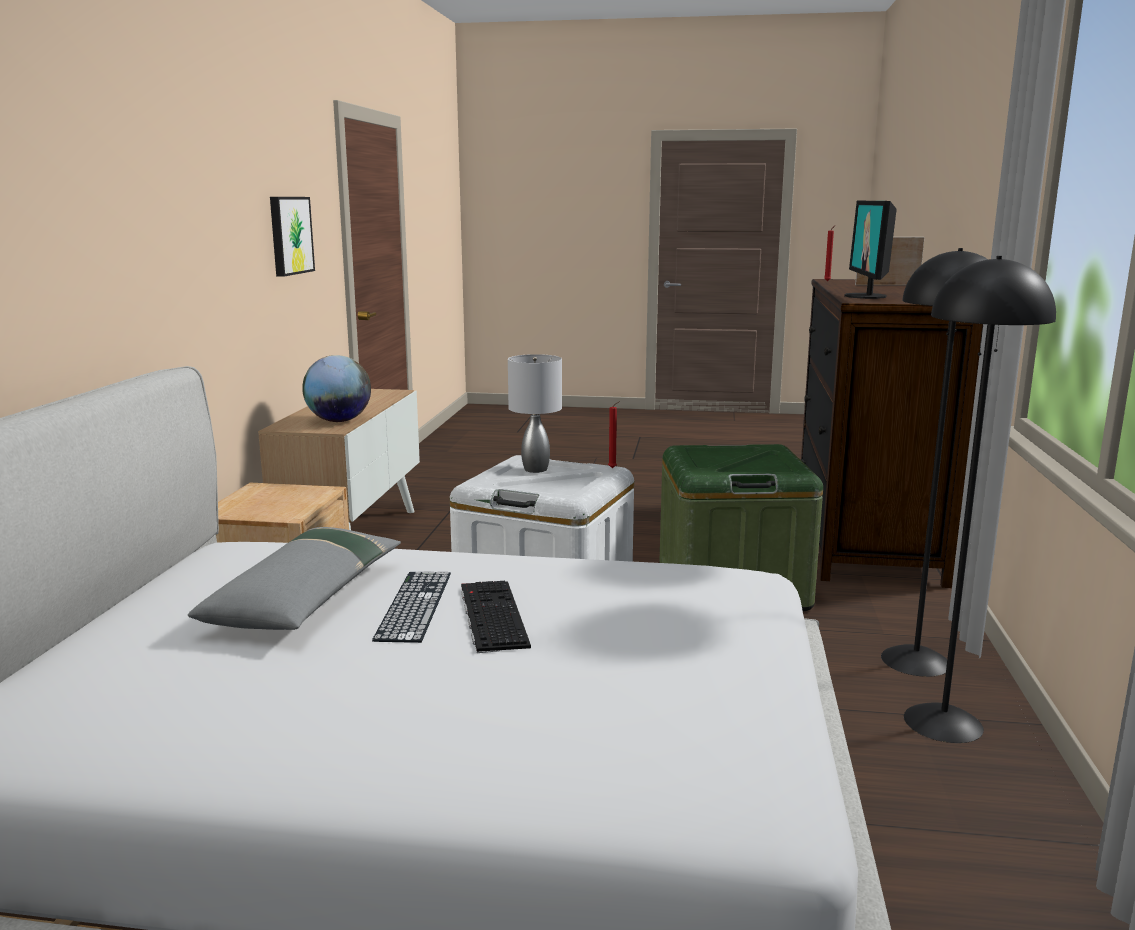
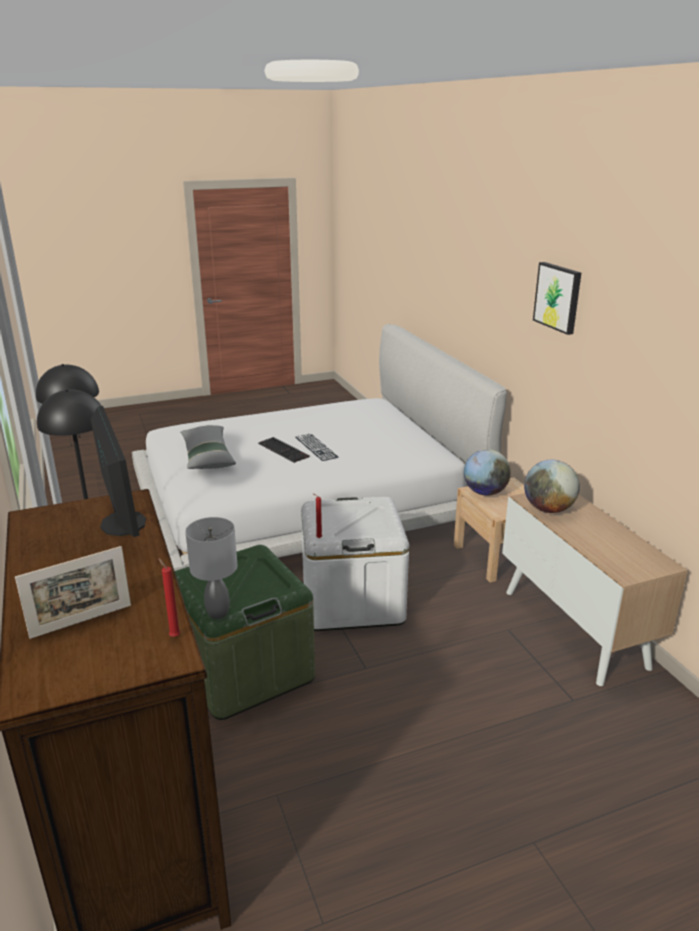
camera: 150 degrees right, 10 degrees up
grey pillow [188,527,401,630] -> grey pillow moved to [180,425,236,469]
picture [270,197,315,277] -> picture moved to [533,262,581,335]
grey table lamp [508,354,562,473] -> grey table lamp moved to [185,517,238,619]
none -> globe [464,449,511,496]

